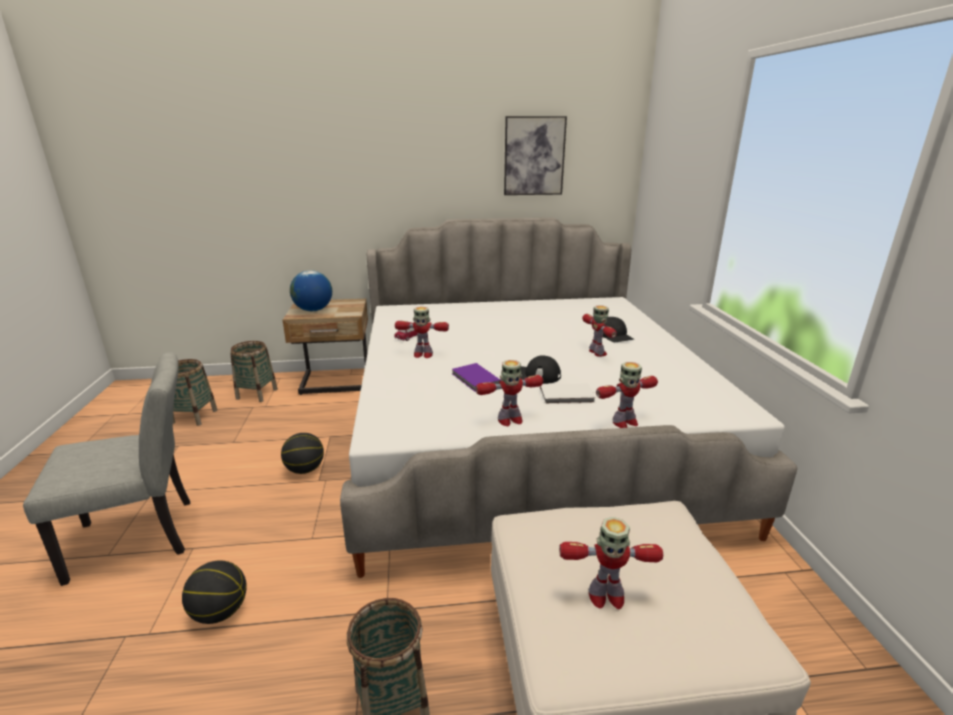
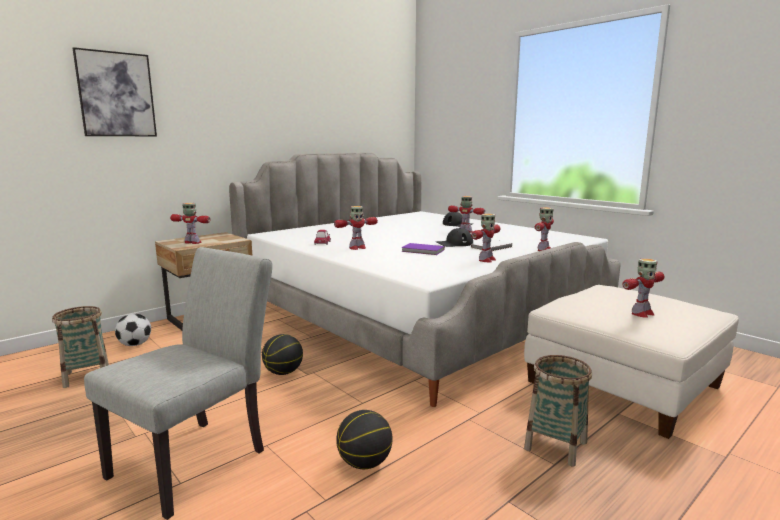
camera: 35 degrees left, 10 degrees down
basket [230,341,278,402] -> football [115,314,151,346]
globe [290,270,332,311] -> toy robot [170,203,210,244]
picture [504,116,567,195] -> picture moved to [73,47,157,136]

